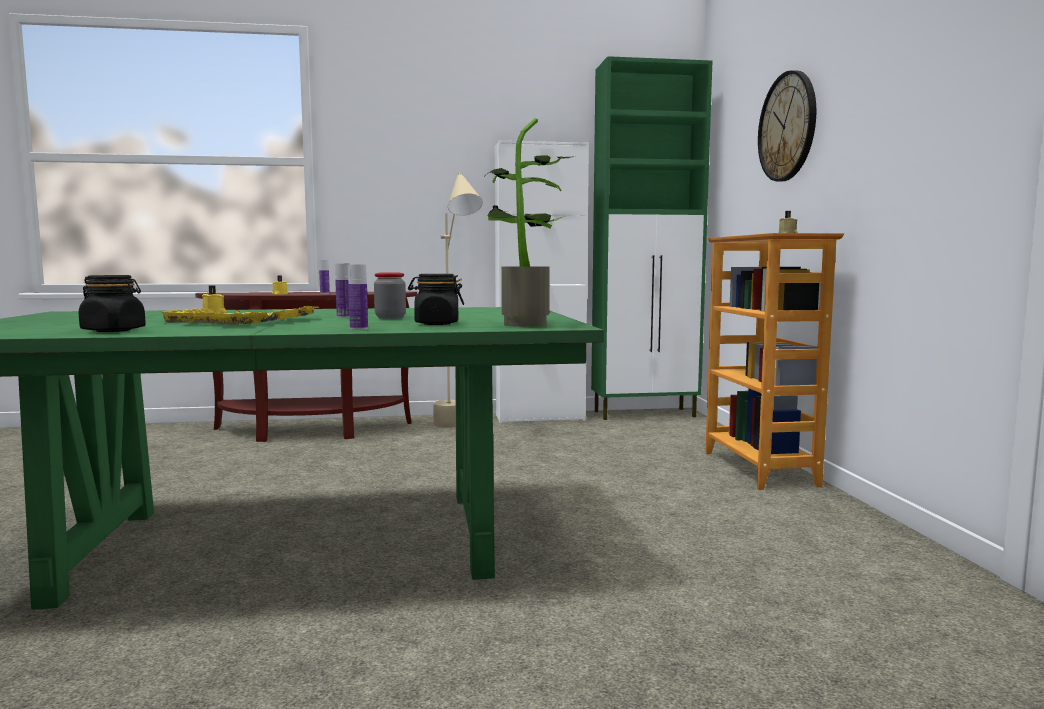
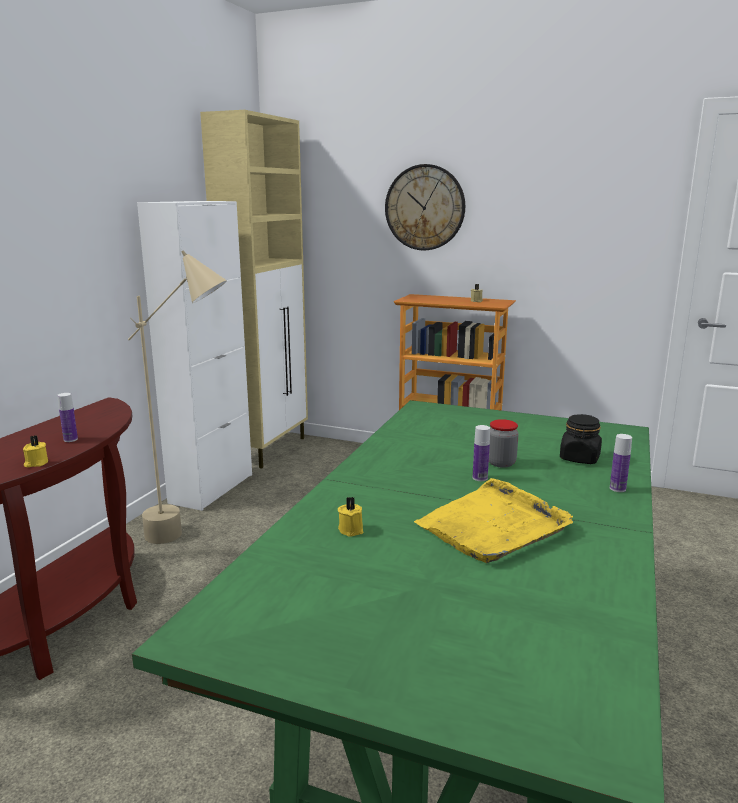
camera: 60 degrees left, 10 degrees up
black jar [78,275,146,332] -> none
potted plant [484,118,574,327] -> none
green cabinet [591,56,712,420] -> beige cabinet [200,110,308,468]

